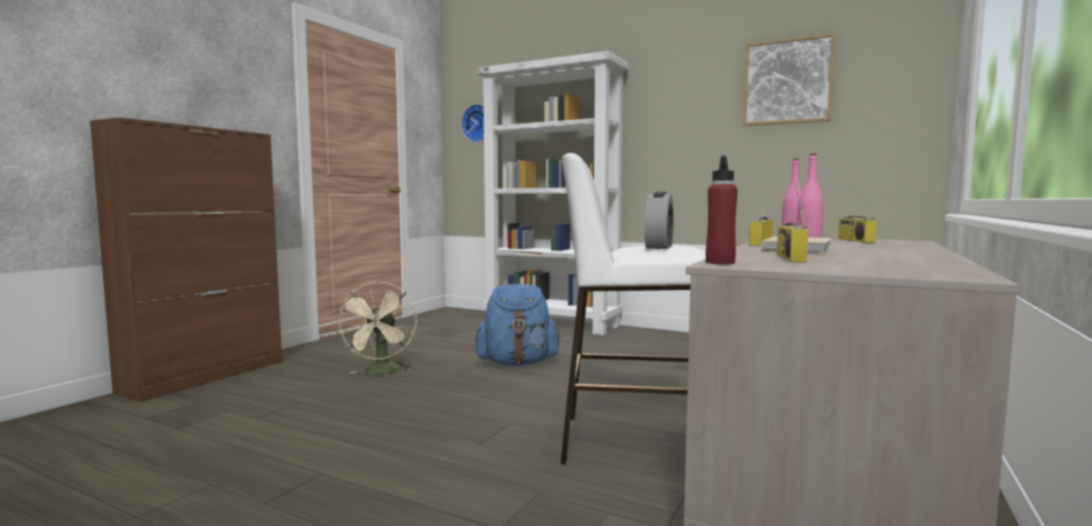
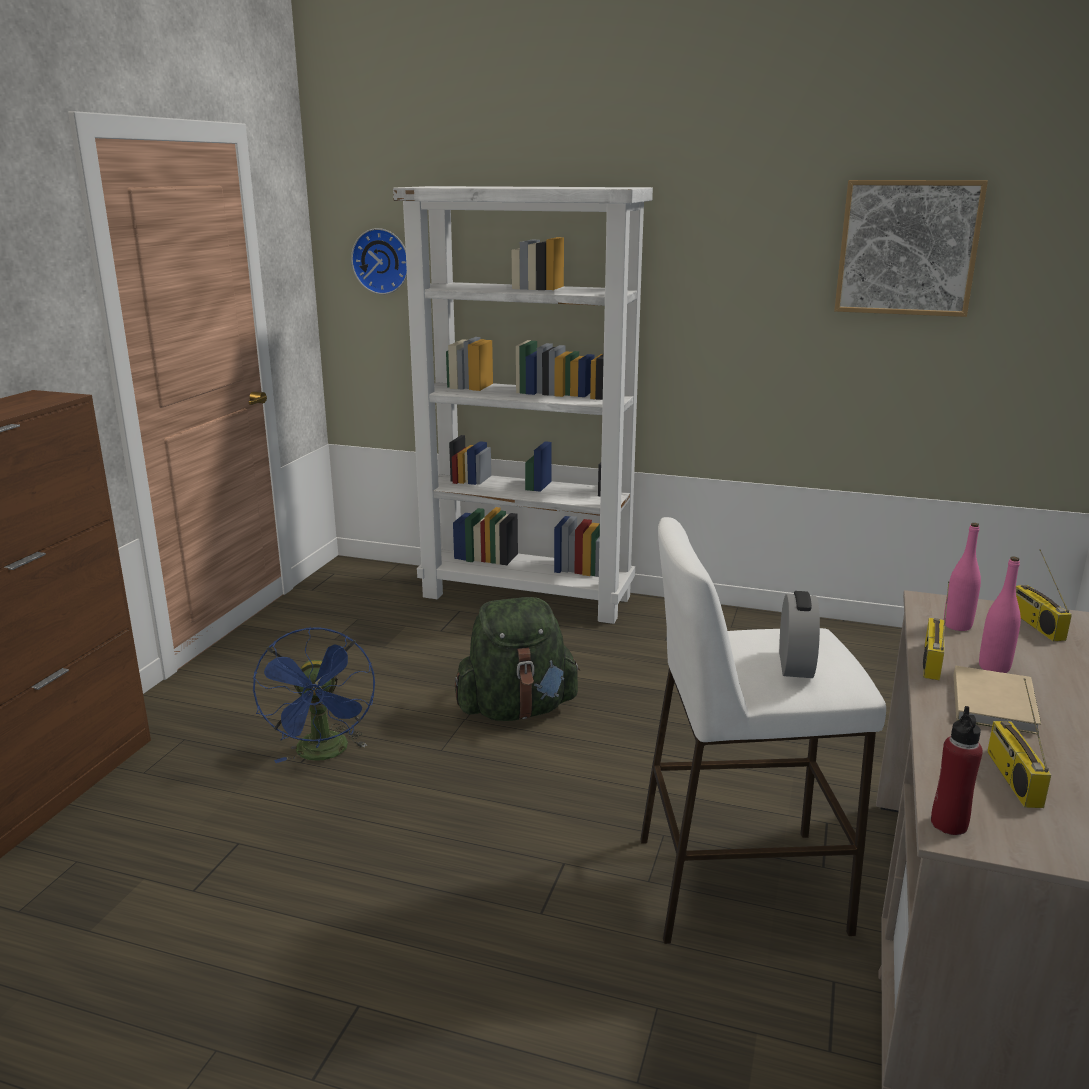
camera: 10 degrees left, 15 degrees up
beige fan [336,281,417,374] -> blue fan [253,627,375,763]
blue backpack [475,284,561,366] -> green backpack [455,597,581,721]

